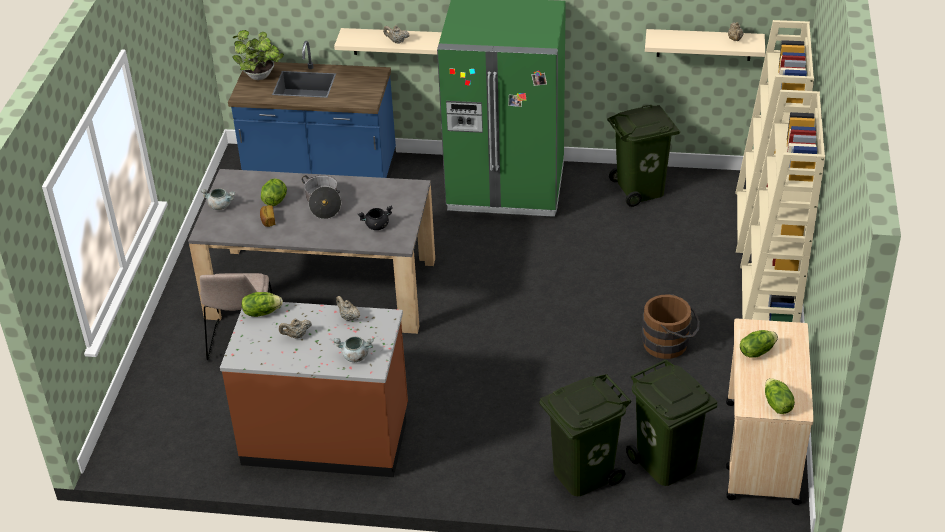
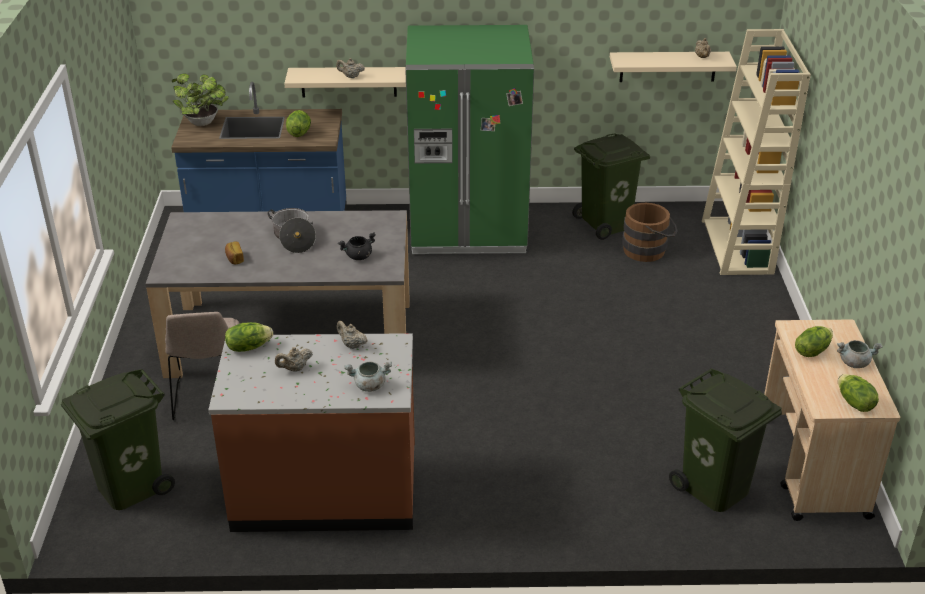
camera: 10 degrees left, 5 degrees down
grey cooking pot [201,188,235,210] -> grey cooking pot moved to [837,340,882,368]
lettuce [261,178,287,206] -> lettuce moved to [286,110,311,137]
green trash can [539,374,631,496] -> green trash can moved to [61,369,175,510]
brown bucket [642,294,700,359] -> brown bucket moved to [622,203,677,262]
beige bookcase [740,90,825,323] -> none

